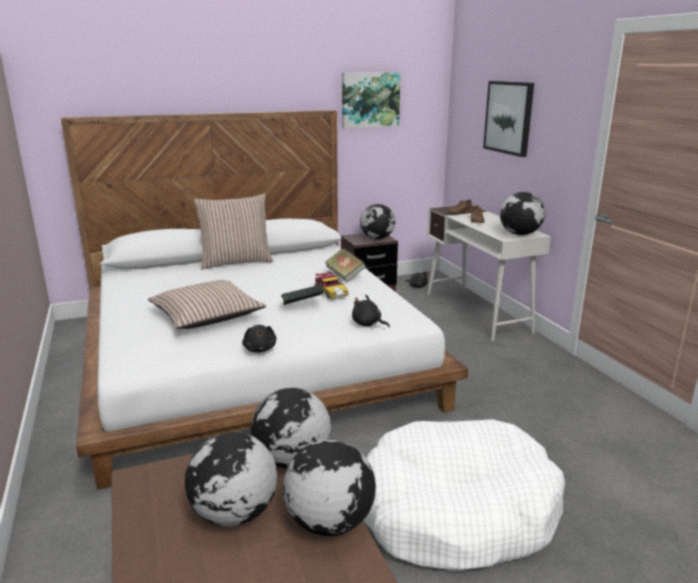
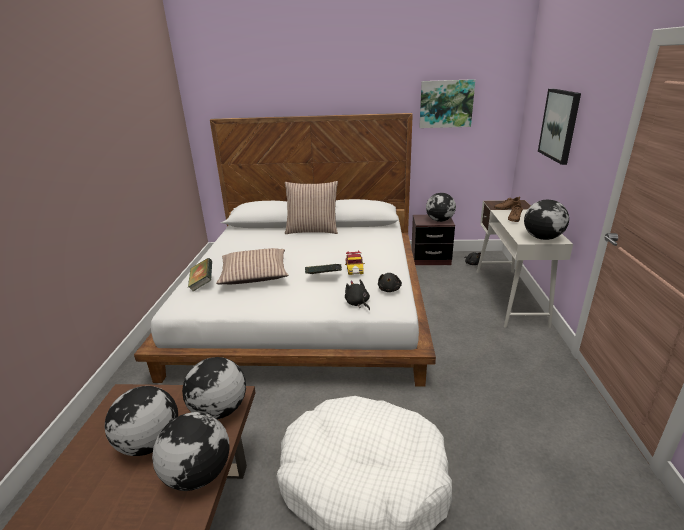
camera: 25 degrees right, 5 degrees up
black plush toy [242,325,276,353] -> black plush toy moved to [378,273,402,292]
book [325,248,366,282] -> book moved to [188,258,212,291]

